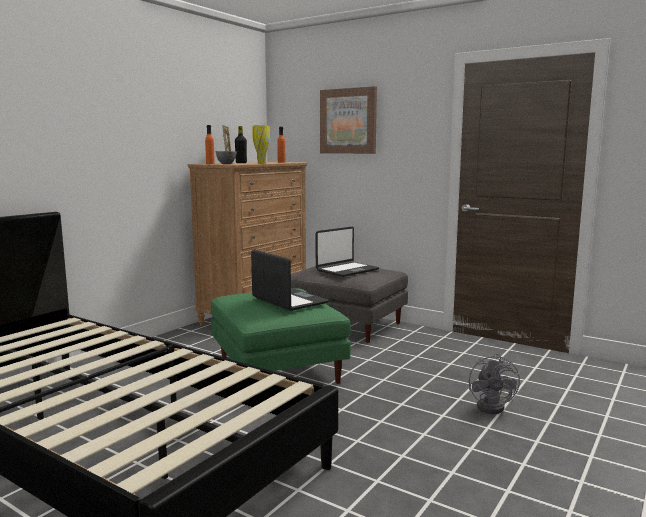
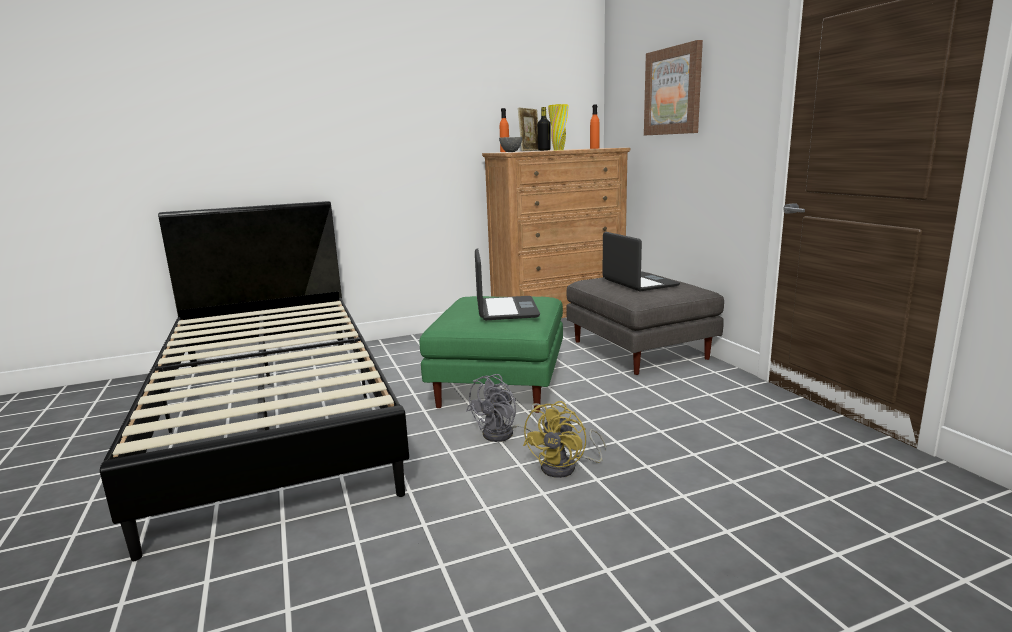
camera: 35 degrees right, 5 degrees up
laptop [316,227,379,277] -> laptop turned 105 degrees counterclockwise [603,232,680,291]
grey fan [469,354,520,414] -> grey fan moved to [466,374,546,442]
none -> yellow fan [523,401,606,478]

